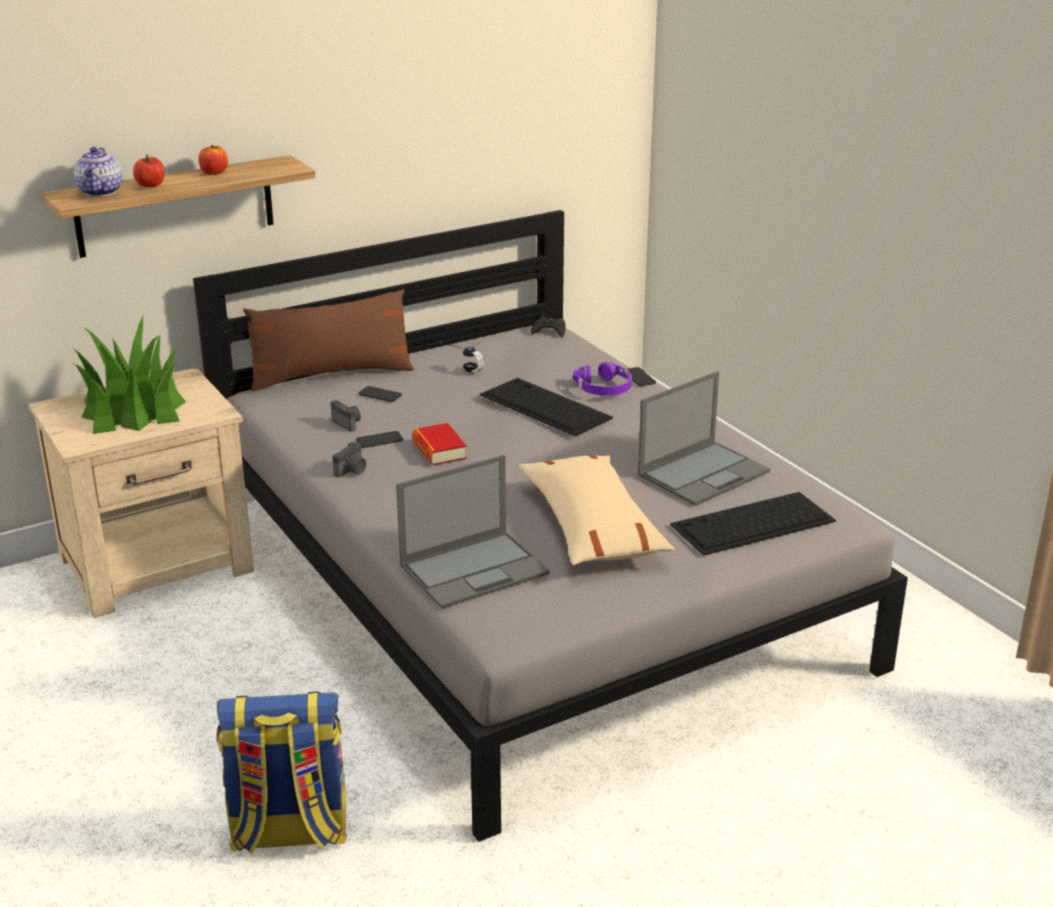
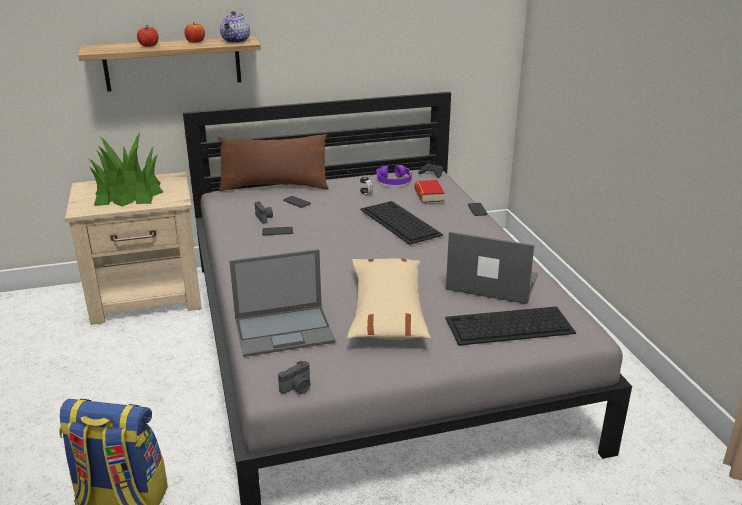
camera: 15 degrees right, 0 degrees up
teapot [74,147,122,197] -> teapot moved to [220,11,250,43]
camera [332,442,366,477] -> camera moved to [278,360,311,394]
book [412,423,467,465] -> book moved to [415,180,445,203]
purple headphones [573,362,632,396] -> purple headphones moved to [376,165,412,185]
laptop [638,371,770,506] -> laptop turned 135 degrees counterclockwise [446,232,538,304]

